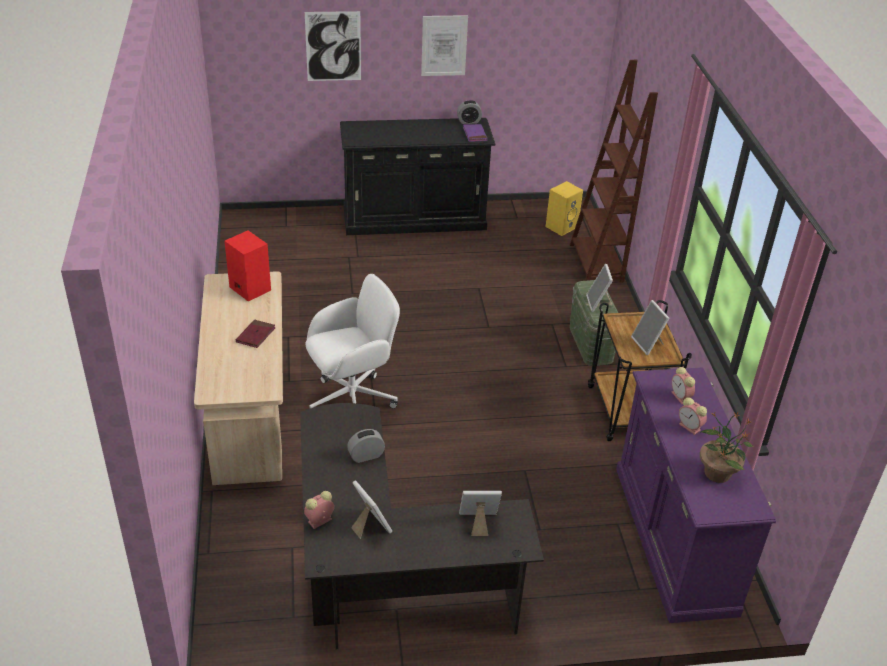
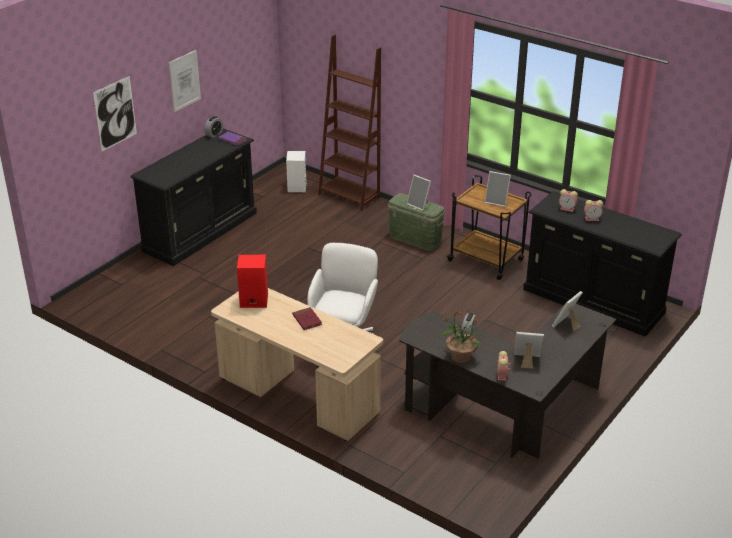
camera: 45 degrees left, 5 degrees down
yellow speaker [546,181,583,236] -> white speaker [286,151,306,192]
purple cabinet [616,367,776,623] -> black cabinet [523,191,682,337]
potted plant [700,411,753,483] -> potted plant moved to [440,310,482,363]

